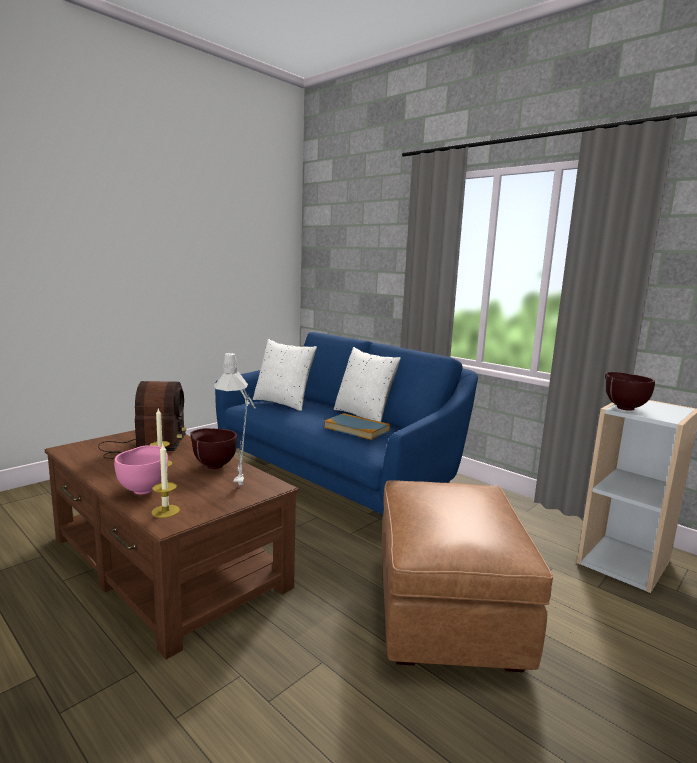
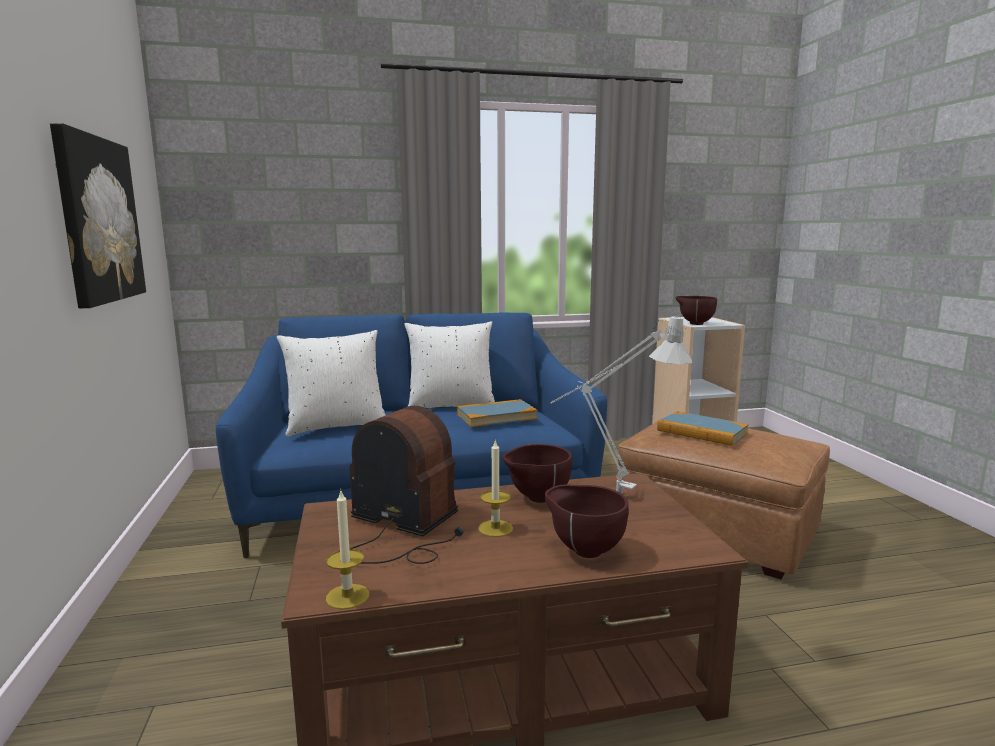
camera: 55 degrees left, 0 degrees up
pink bowl [114,445,168,495] -> brown bowl [545,485,629,558]
candle [152,444,180,518] -> candle moved to [326,491,369,610]
none -> picture [50,123,146,308]
none -> book [657,411,749,446]

